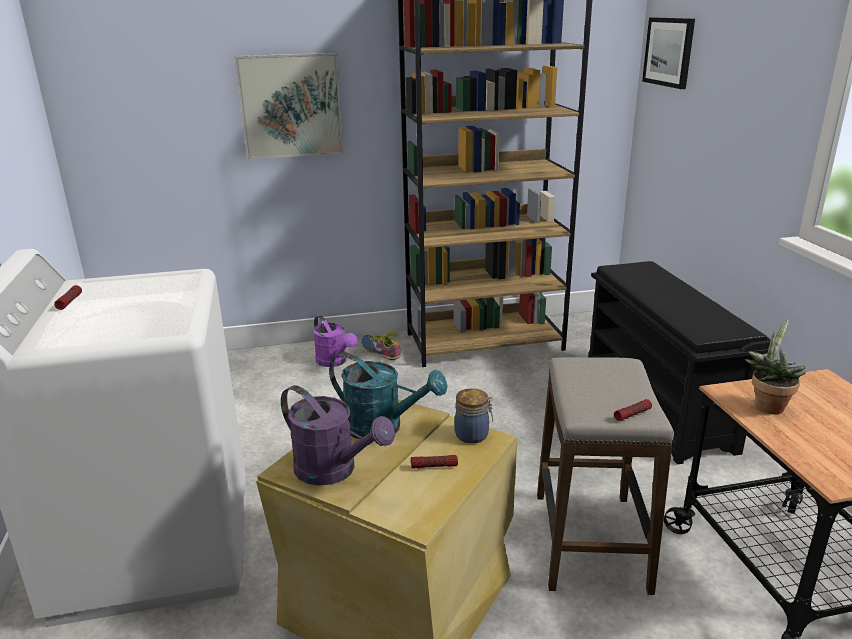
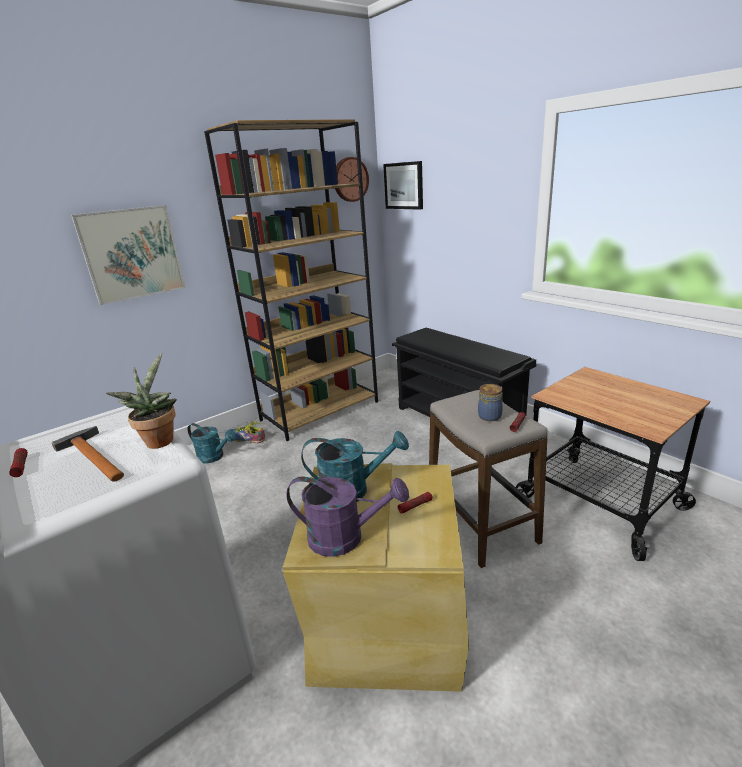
camera: 25 degrees left, 0 degrees up
purple watering can [313,315,357,367] -> turquoise watering can [188,423,236,464]
jar [454,388,493,444] -> jar moved to [478,384,503,421]
potted plant [745,320,806,414] -> potted plant moved to [106,353,177,449]
none -> hammer [52,426,124,482]
none -> wall clock [335,157,369,202]

